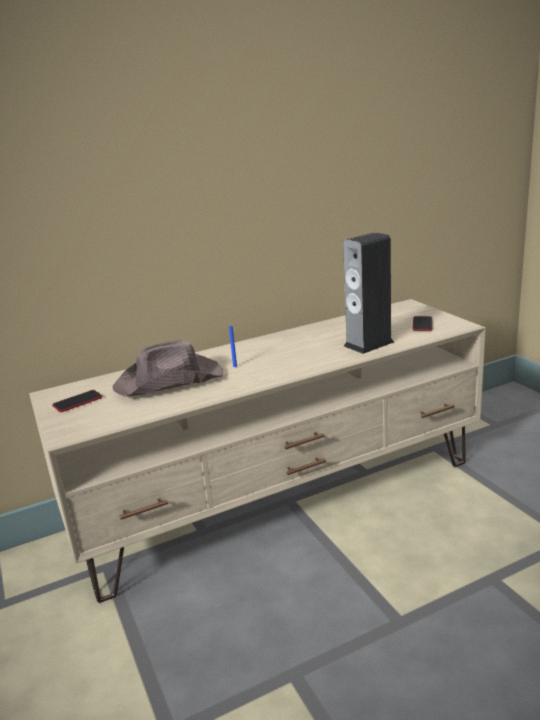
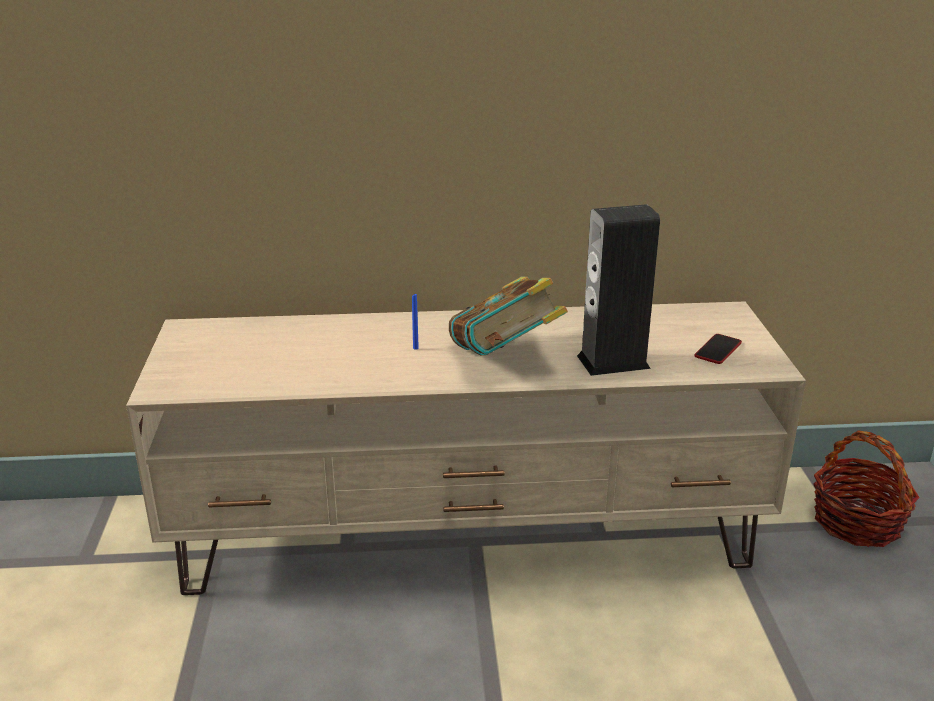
camera: 20 degrees right, 5 degrees up
phone [52,390,102,412] -> none
brown hat [113,339,223,396] -> none
none -> book [449,277,568,355]
none -> basket [813,430,920,547]

